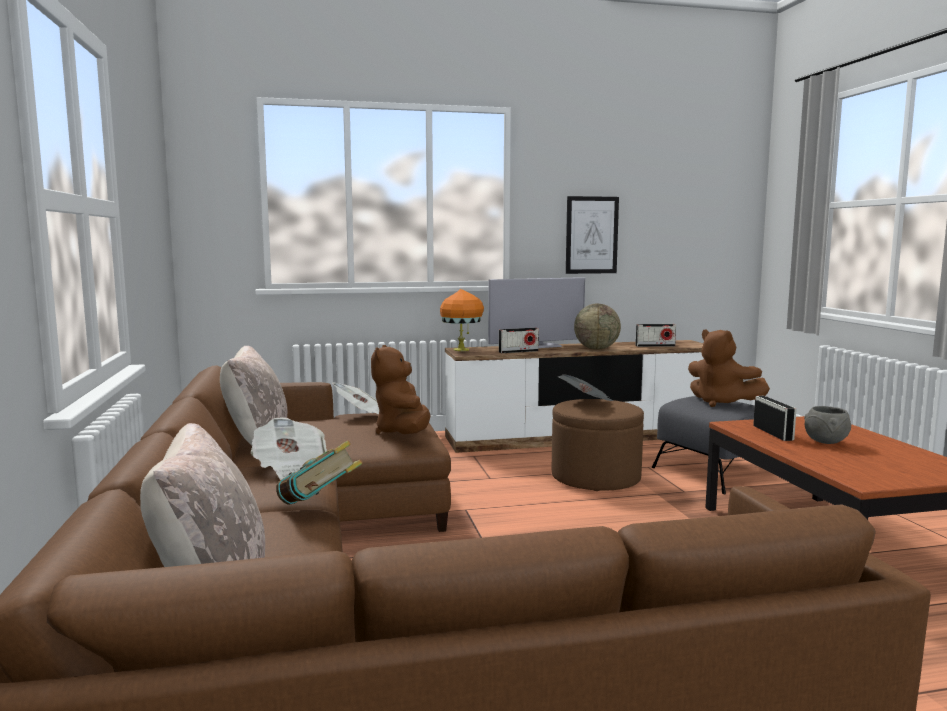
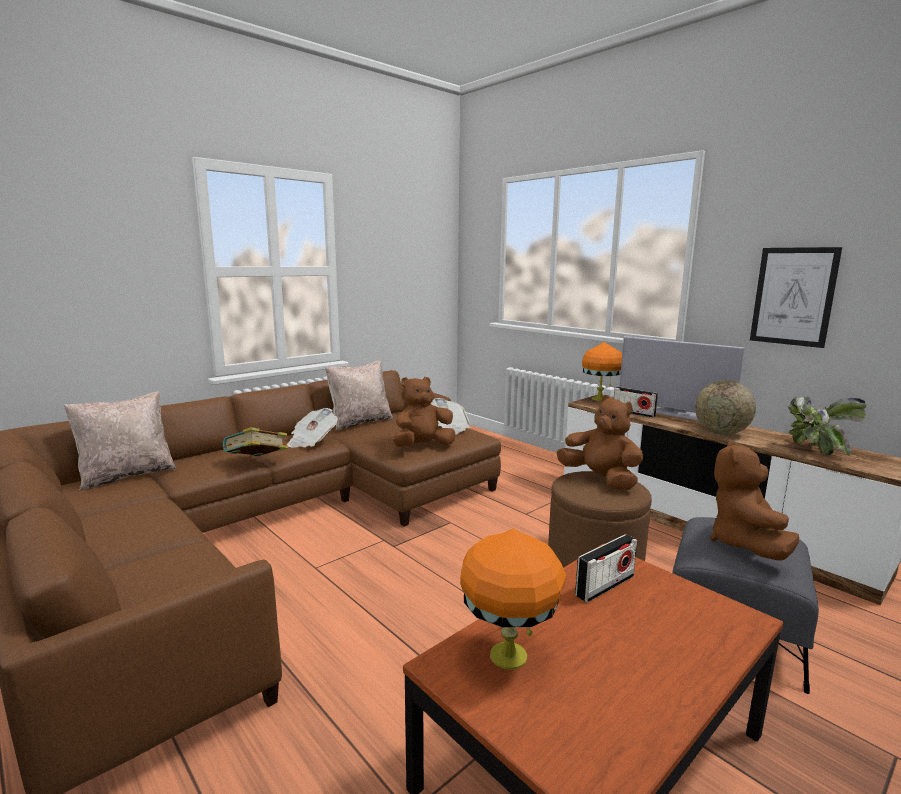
camera: 60 degrees right, 5 degrees up
newspaper [558,374,614,401] -> brown plush toy [556,395,643,490]
radio [636,324,676,347] -> potted plant [788,396,867,456]
grey bowl [804,406,851,444] -> none
none -> orange table lamp [460,528,566,670]

